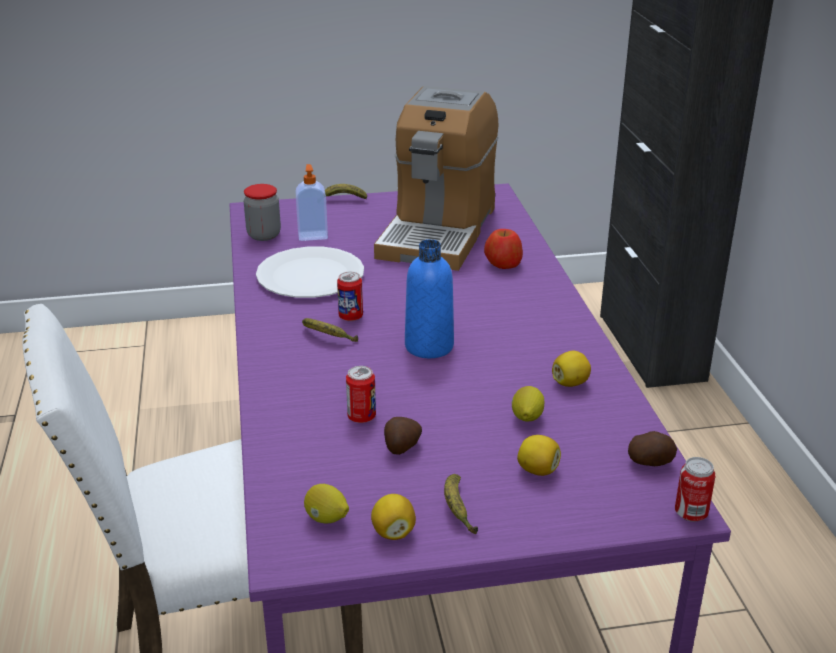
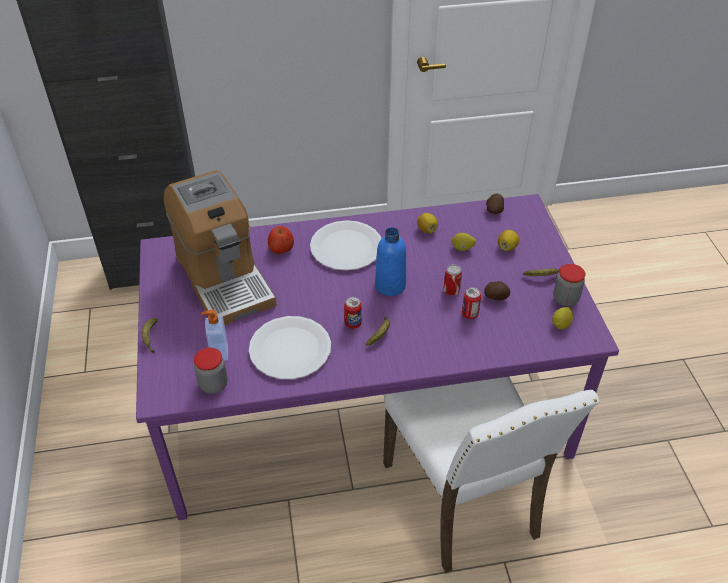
camera: 90 degrees left, 15 degrees up
lemon [371,494,416,540] -> jar [553,264,586,307]
coffee machine [374,86,498,271] -> coffee machine turned 45 degrees clockwise [164,170,277,325]
can [675,457,716,522] -> can moved to [443,265,462,296]
none -> white plate [310,220,382,271]

